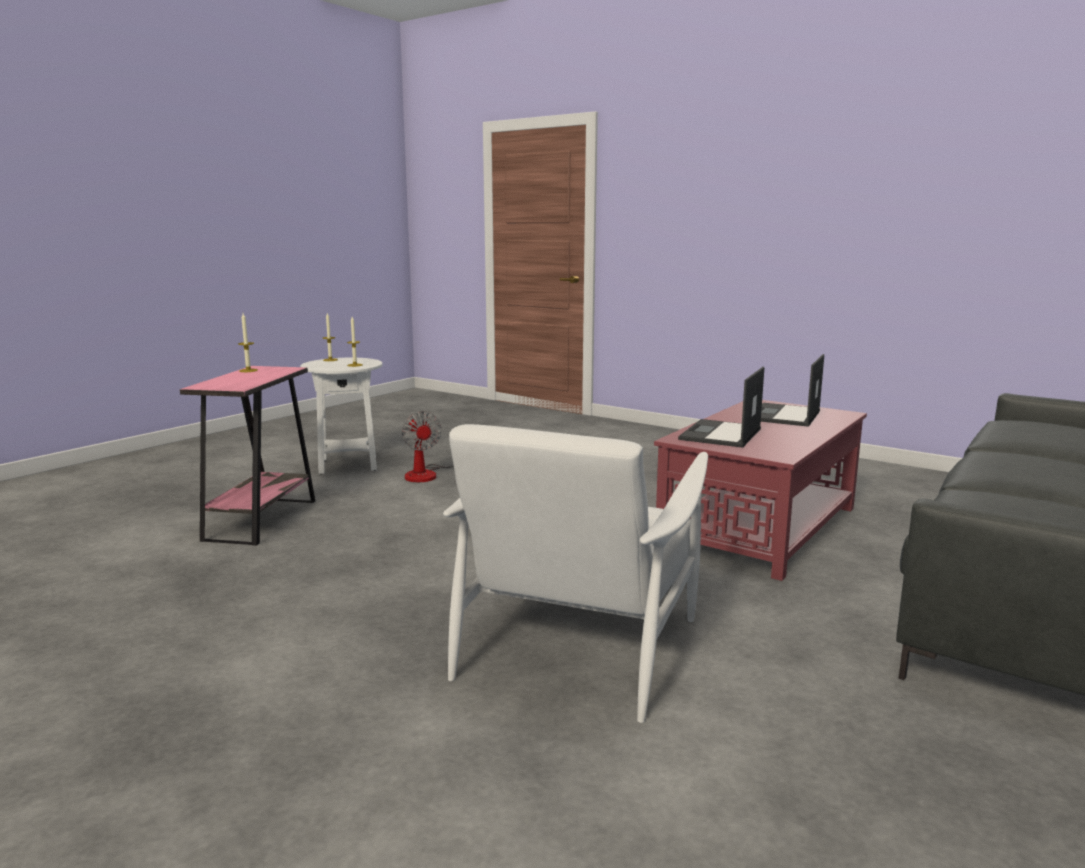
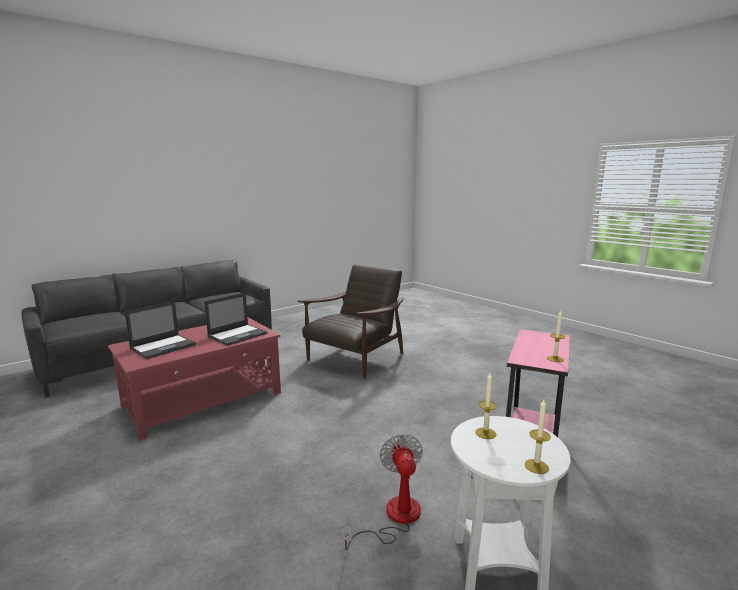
camera: 165 degrees left, 0 degrees up
white armchair [443,424,708,723] -> brown armchair [298,265,404,379]

